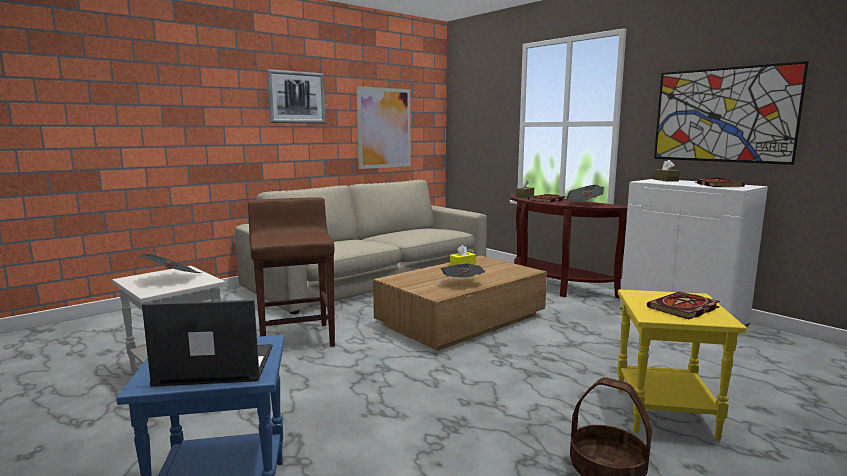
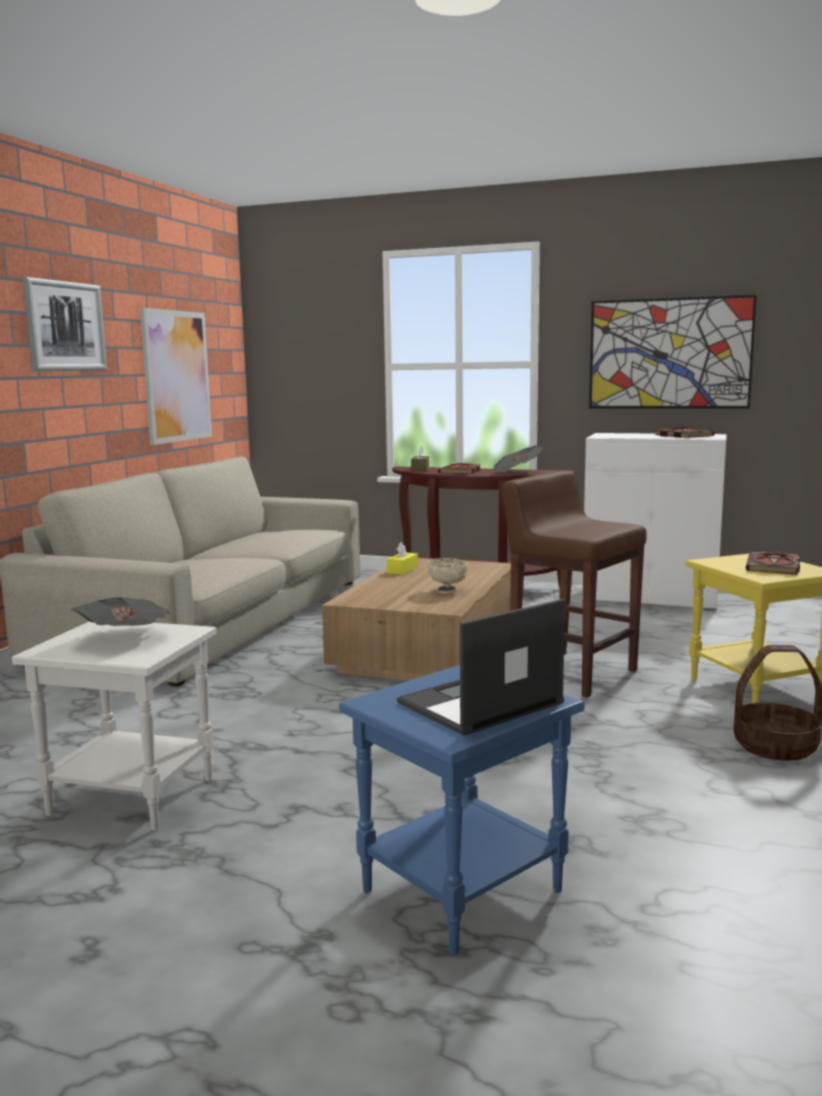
camera: 30 degrees left, 0 degrees up
brown stool [248,197,335,347] -> brown stool moved to [501,471,647,698]
newspaper [440,264,485,278] -> beige bowl [428,558,468,593]
brown tissue box [653,160,680,182] -> none

